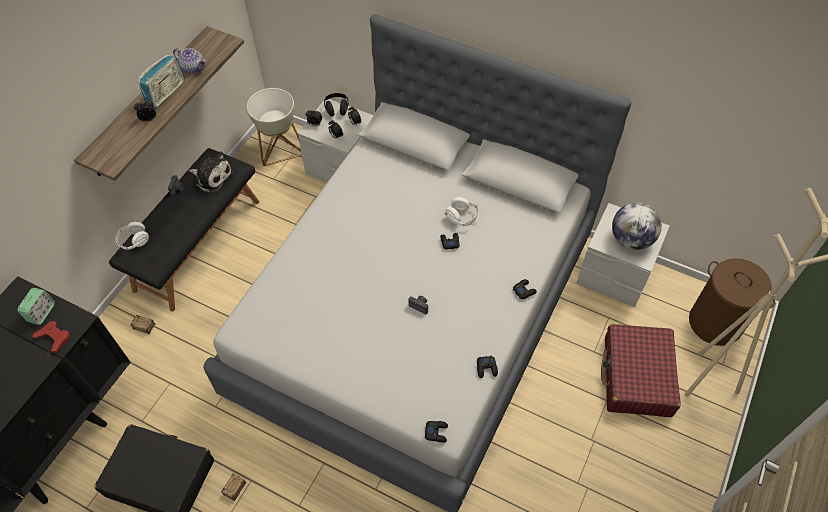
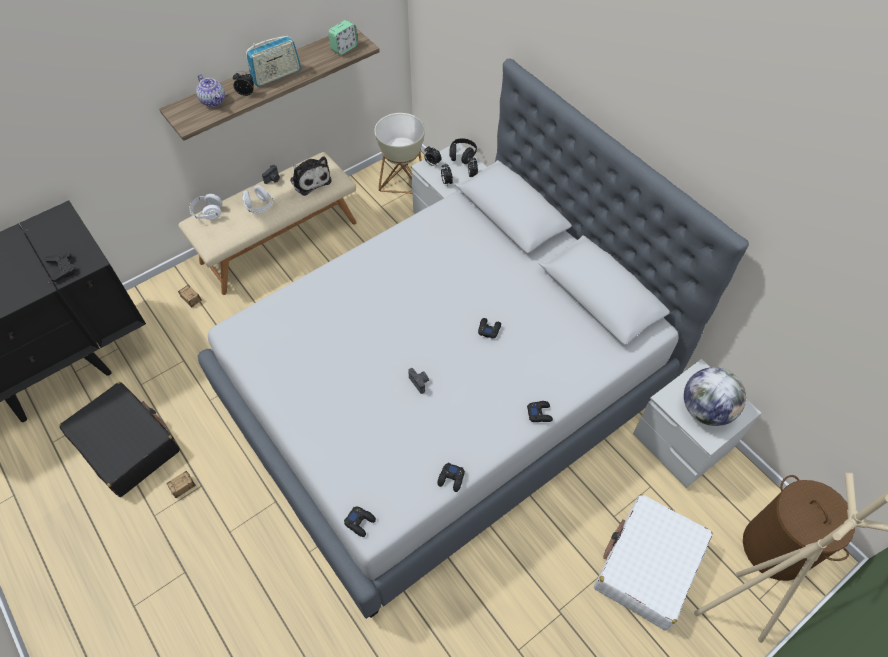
camera: 25 degrees right, 0 degrees up
alarm clock [18,288,55,325] -> alarm clock moved to [328,20,358,55]
red game controller [32,321,70,353] -> black game controller [44,251,77,282]
black bench [109,148,259,311] -> beige bench [178,152,357,295]
teapot [173,48,206,74] -> teapot moved to [196,74,225,107]
white headphones [445,197,479,226] -> white headphones moved to [242,185,273,213]
red suitcase [601,324,681,417] -> white suitcase [594,494,713,630]

